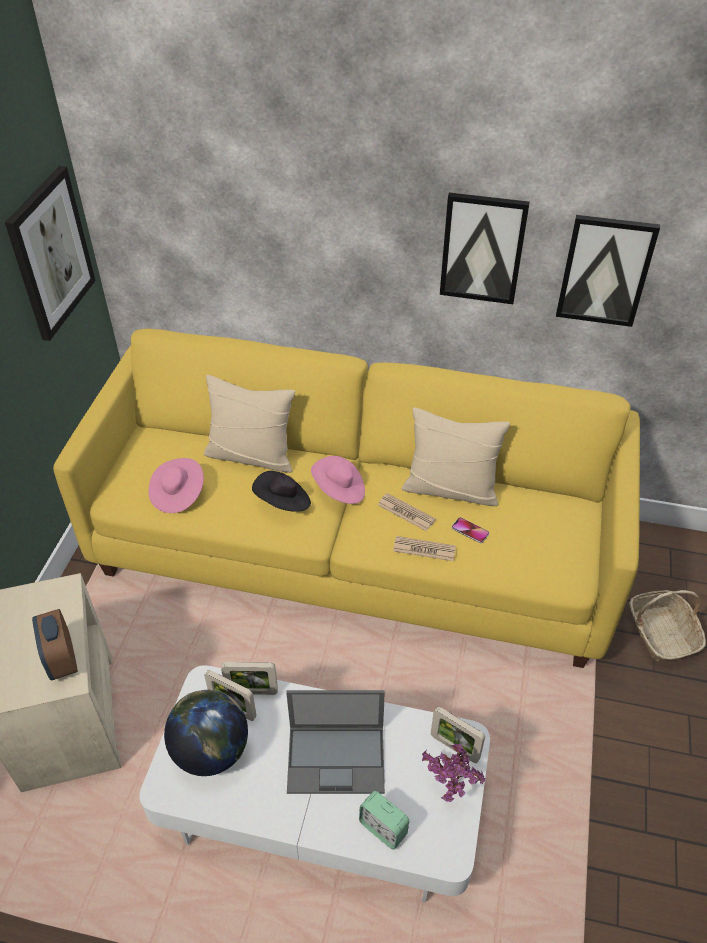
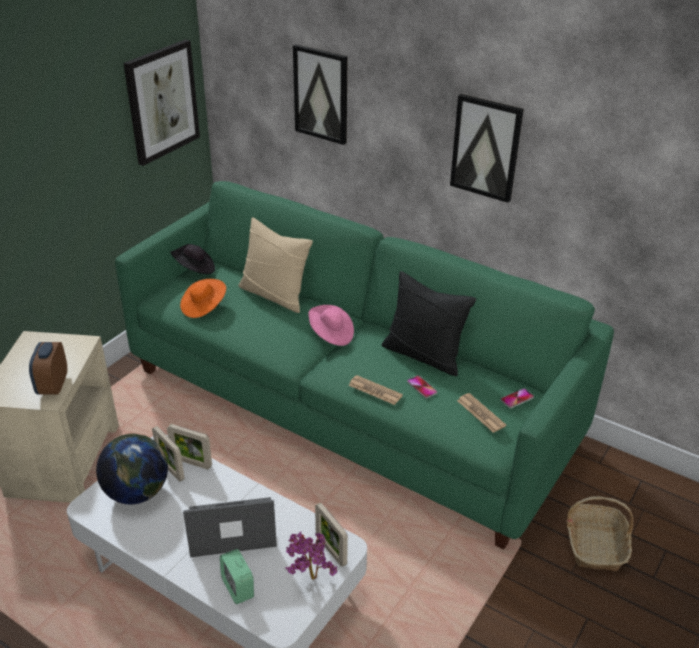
camera: 20 degrees right, 10 degrees down
yellow sofa [53,328,640,668] -> green sofa [115,181,614,550]
pink hat [148,458,204,513] -> orange hat [180,279,226,318]
black hat [252,471,311,512] -> black hat moved to [170,244,215,274]
laptop [286,690,385,794] -> laptop turned 150 degrees clockwise [183,497,277,557]
newspaper [378,493,436,531] -> newspaper moved to [457,393,506,433]
beige pillow [402,408,510,506] -> black pillow [382,271,476,376]
picture [556,215,660,327] -> picture moved to [293,44,348,145]
none -> phone [501,388,534,408]

